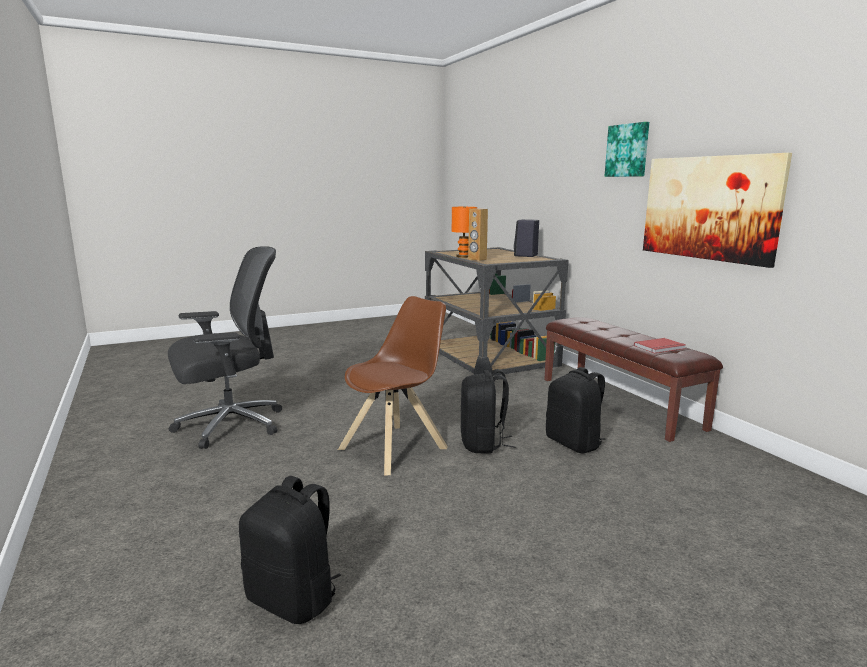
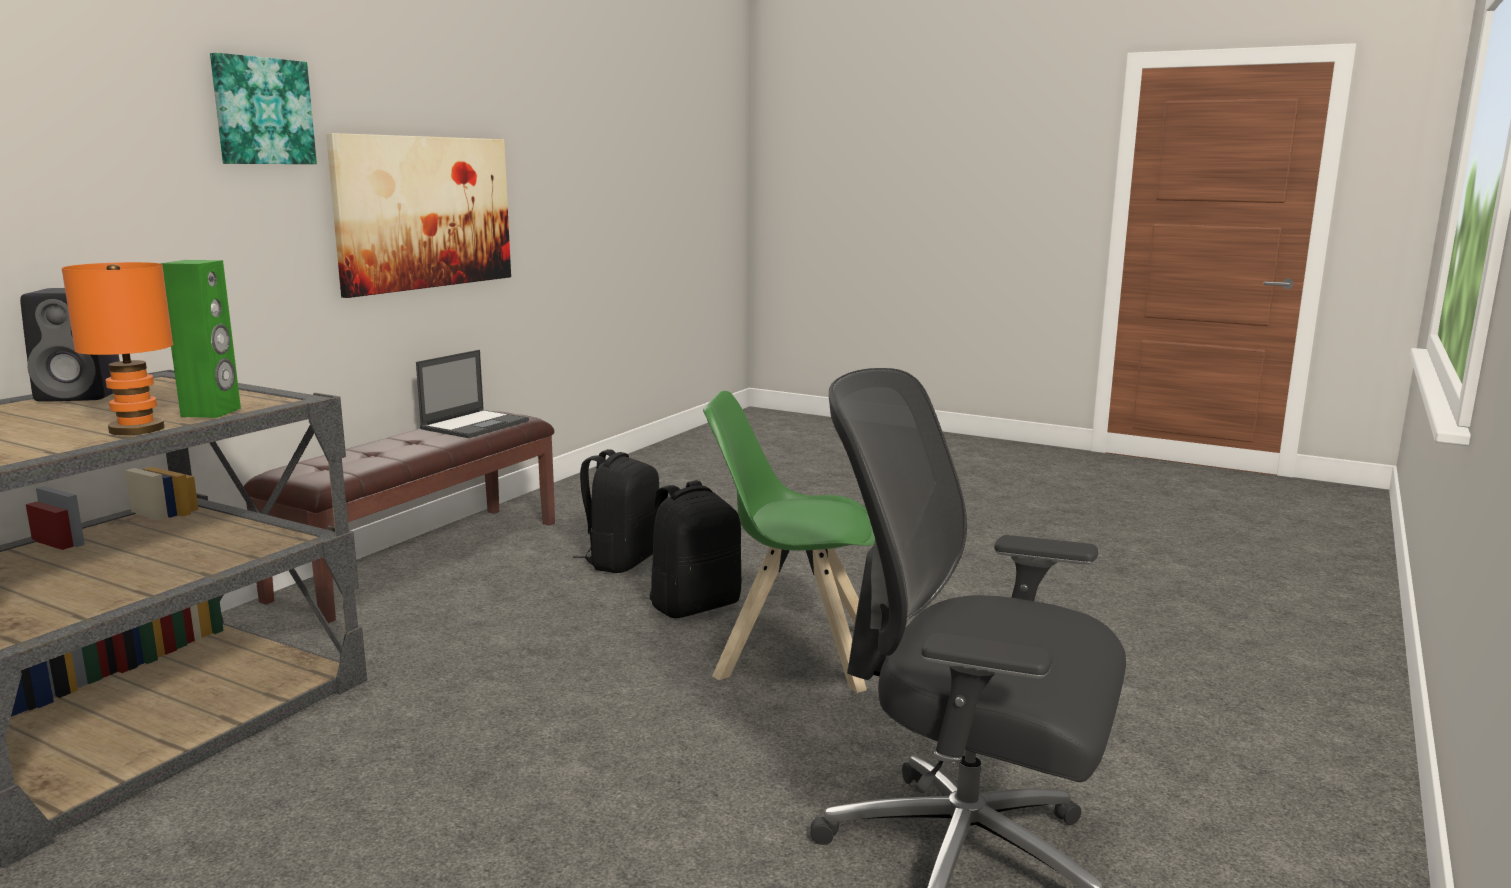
camera: 125 degrees left, 0 degrees up
black backpack [239,476,341,624] -> none
brown chair [338,296,448,476] -> green chair [703,391,875,693]
brown speaker [468,208,488,261] -> green speaker [160,260,241,418]
red book [634,338,686,353] -> laptop [416,350,529,438]

